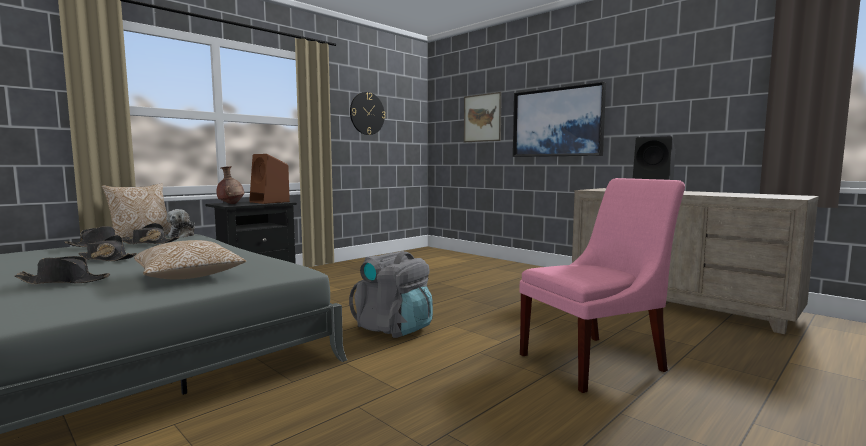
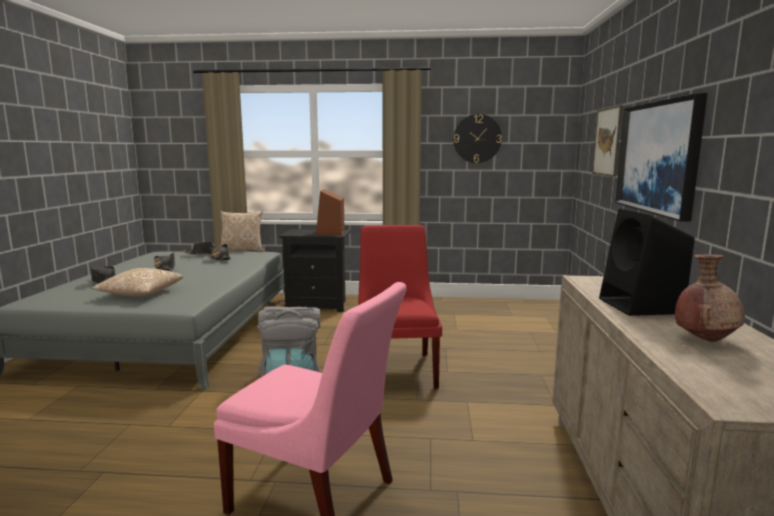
camera: 50 degrees right, 5 degrees up
plush toy [166,209,195,238] -> none
brown vase [216,166,244,204] -> brown vase moved to [675,255,745,342]
none -> red chair [358,225,442,389]

